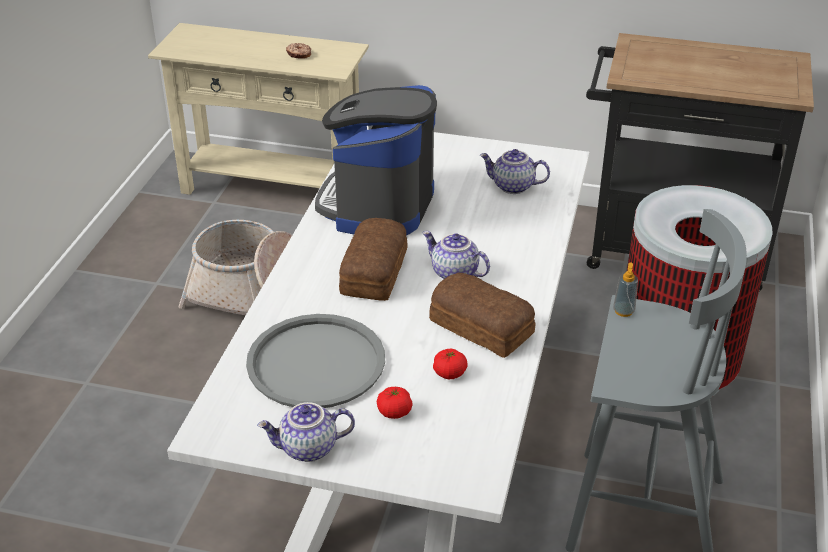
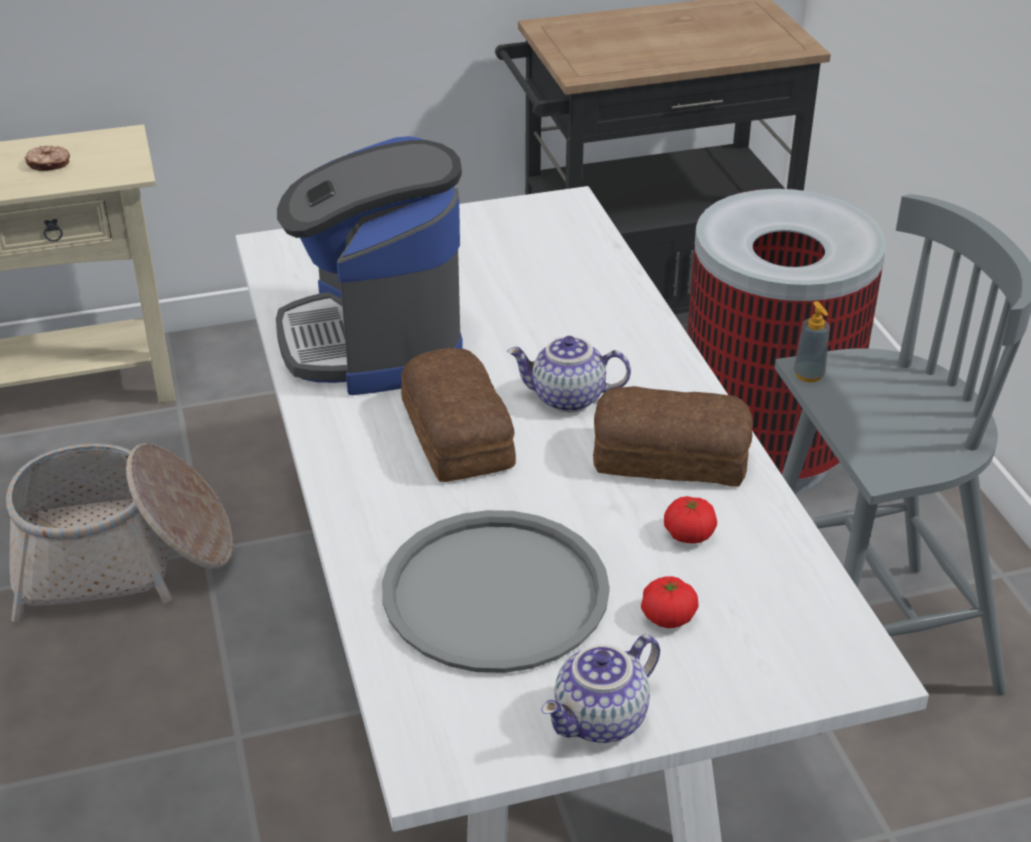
camera: 30 degrees left, 0 degrees up
teapot [480,149,550,194] -> none

